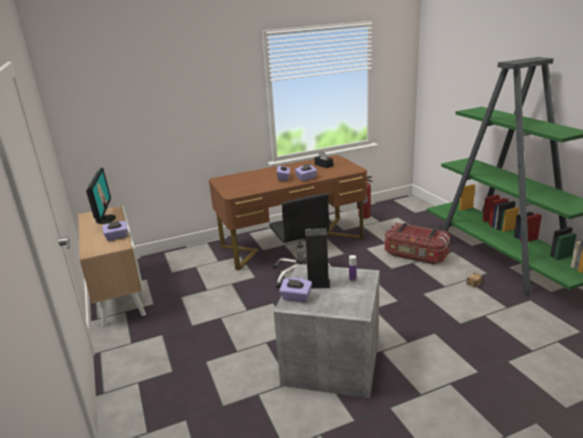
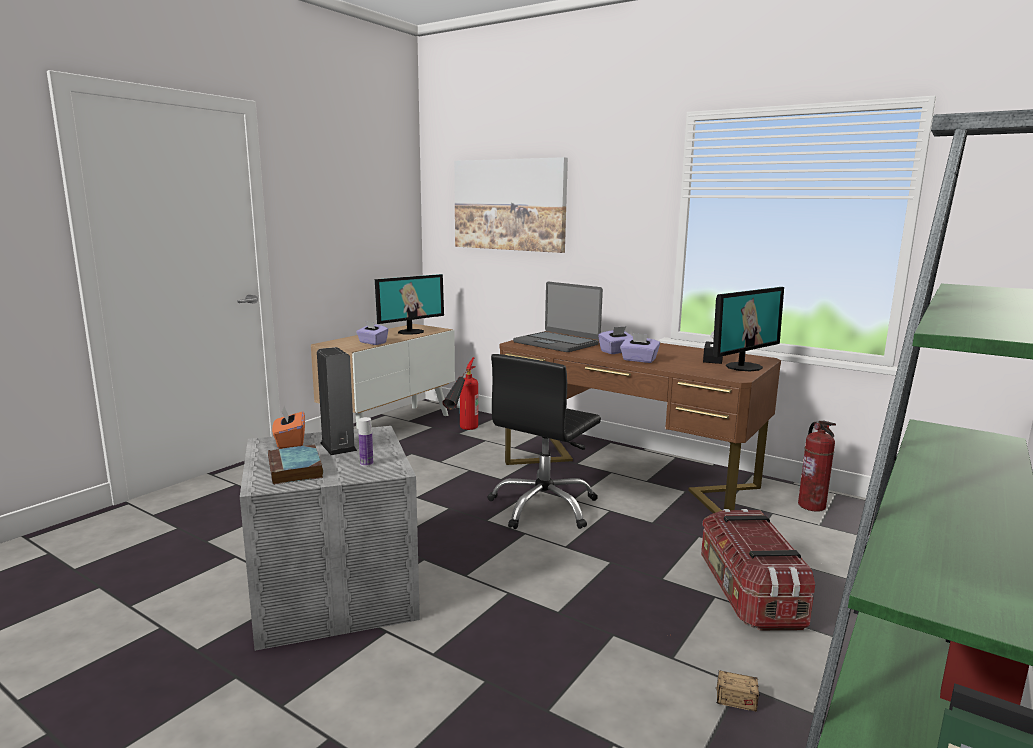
camera: 55 degrees right, 10 degrees down
purple tissue box [279,278,312,302] -> orange tissue box [272,406,305,449]
none -> book [268,444,323,485]
none -> fire extinguisher [442,357,478,430]
none -> picture [454,157,568,253]
none -> laptop [513,282,603,352]
none -> monitor [713,287,784,371]

